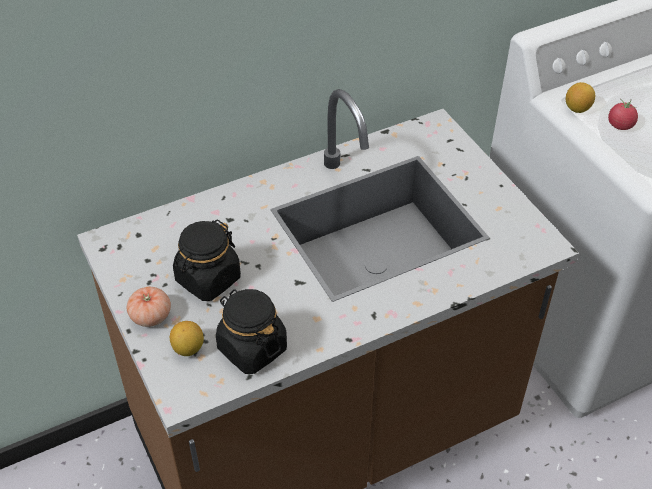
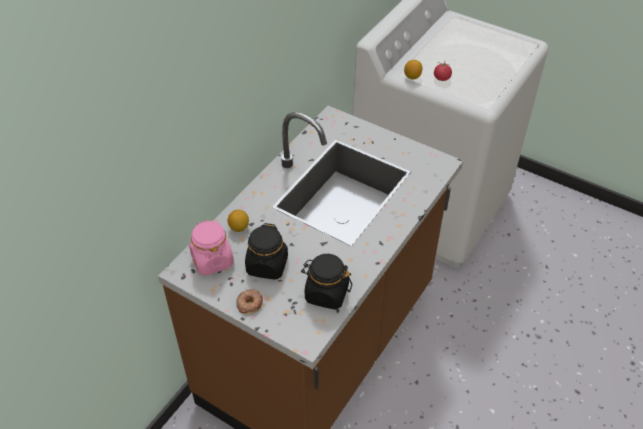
camera: 30 degrees left, 0 degrees up
tomato [127,287,171,327] -> donut [236,290,263,314]
lemon [170,321,204,356] -> lemon moved to [228,210,249,232]
none -> pink jar [189,219,234,276]

